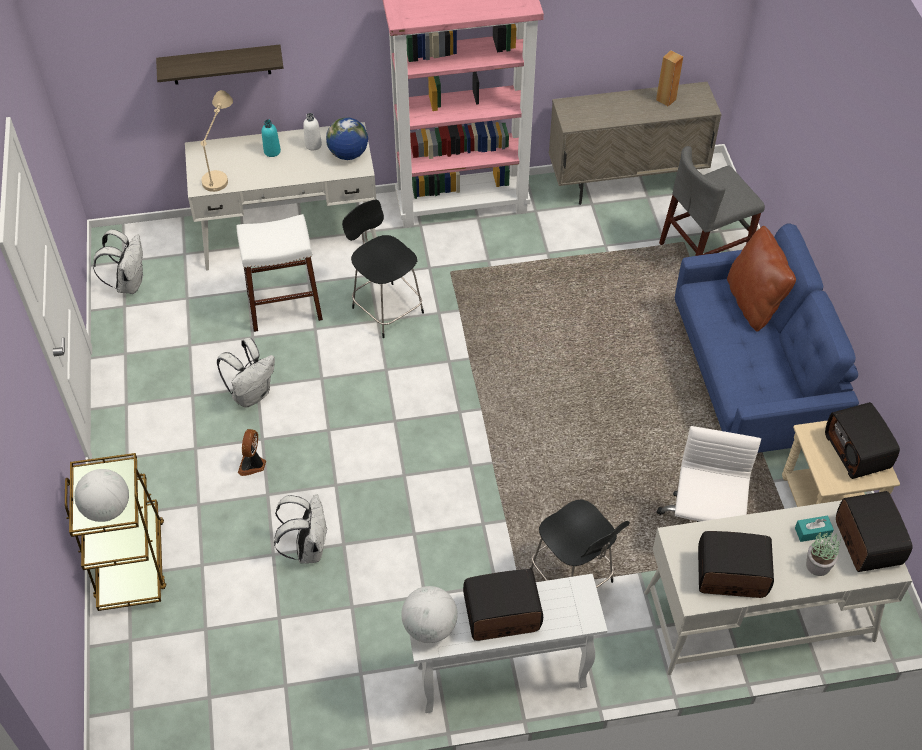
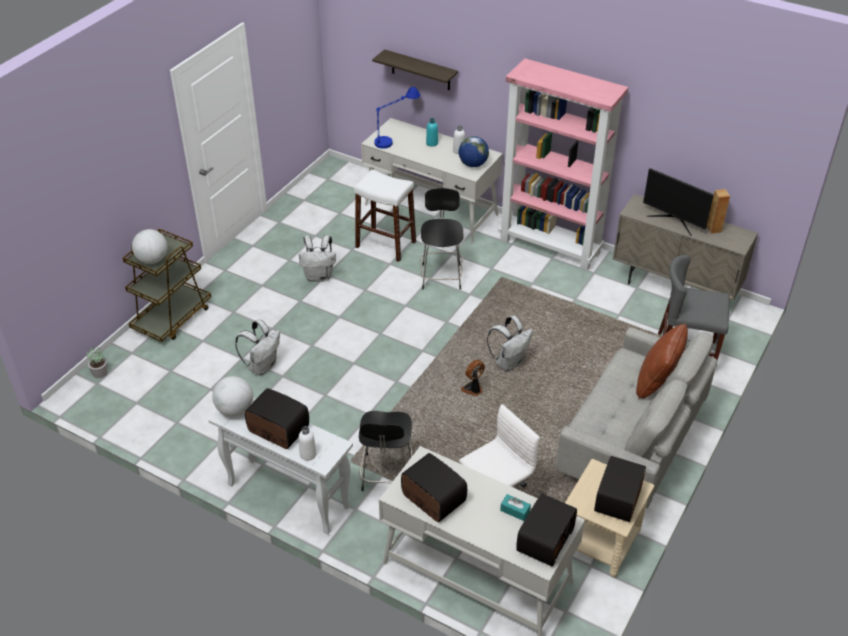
camera: 40 degrees right, 10 degrees down
white backpack [93,229,143,294] -> white backpack moved to [487,316,533,371]
beige table lamp [201,90,233,192] -> blue table lamp [374,87,420,149]
fan [238,429,266,476] -> fan moved to [461,359,485,396]
blue sofa [675,223,859,453] -> grey sofa [556,327,717,508]
potted plant [806,532,841,576] -> potted plant moved to [86,346,108,378]
none -> white bottle [299,426,317,461]
none -> monitor [643,168,714,236]

